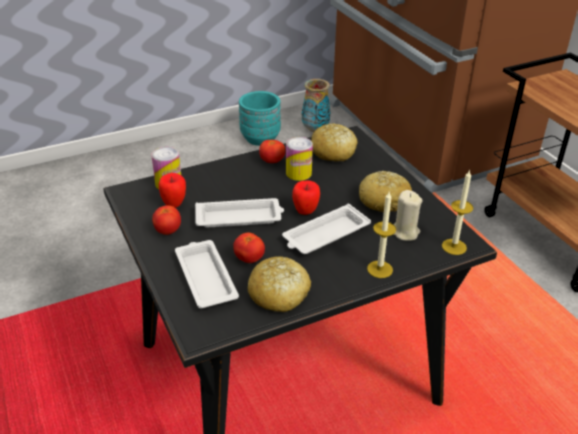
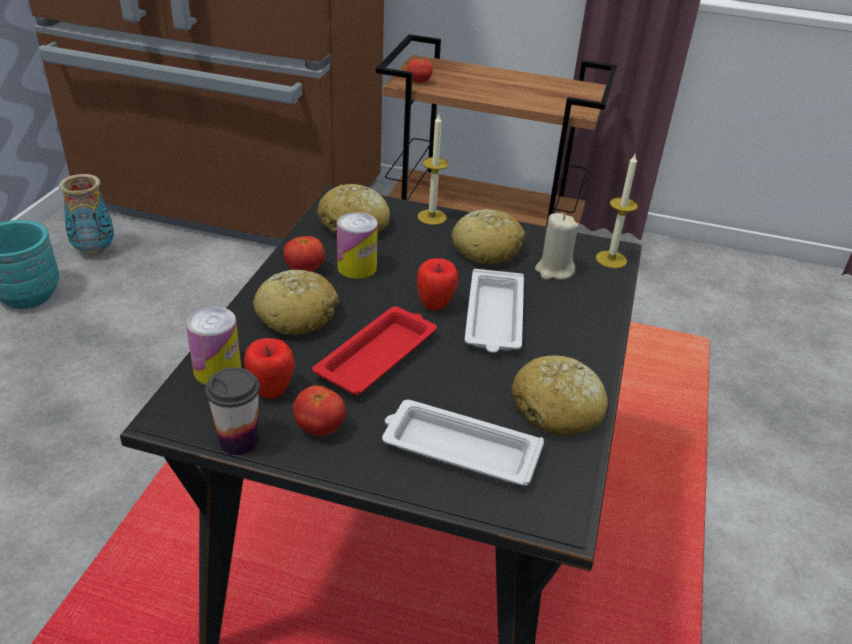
camera: 50 degrees left, 0 degrees up
white tray [195,198,284,228] -> red tray [312,306,437,395]
tomato [233,232,265,263] -> tomato moved to [407,59,433,83]
candle [367,192,396,278] -> candle moved to [417,115,449,225]
none -> cup [205,367,260,455]
none -> bread [253,270,339,335]

